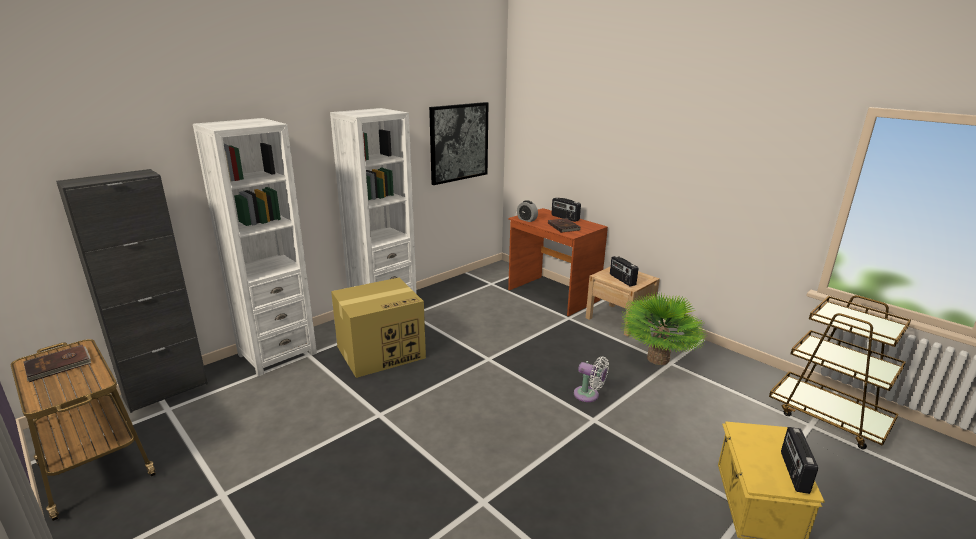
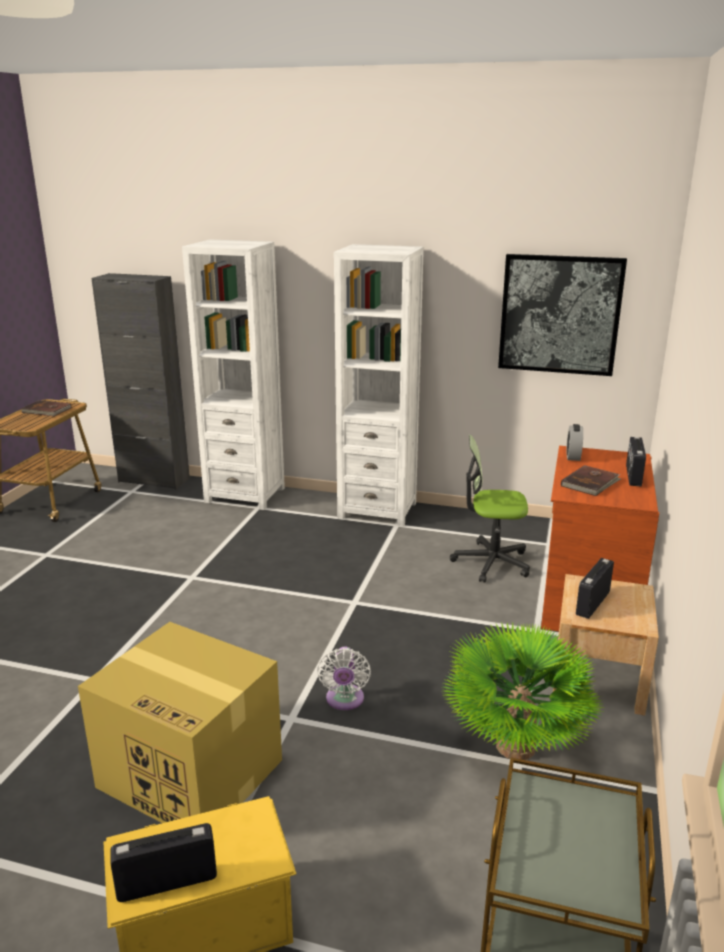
camera: 60 degrees right, 0 degrees up
cardboard box [331,277,426,378] -> cardboard box moved to [78,622,282,823]
none -> office chair [450,435,530,583]

